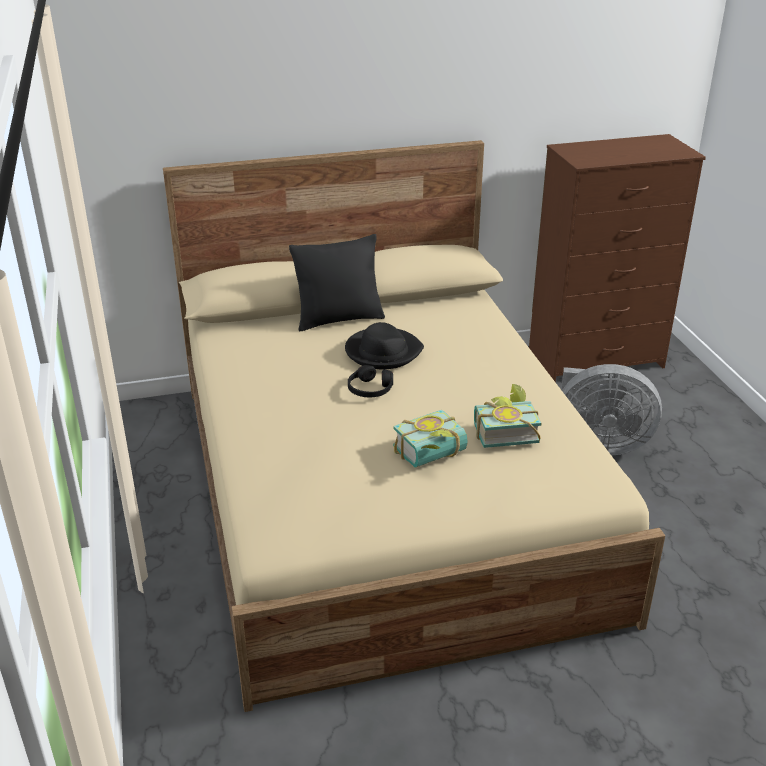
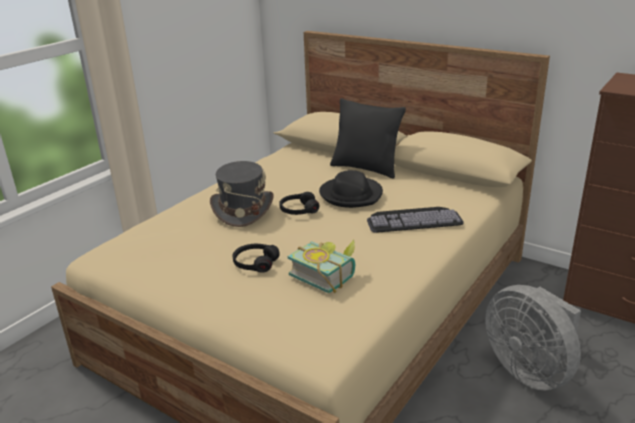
camera: 50 degrees right, 5 degrees down
book [393,410,468,468] -> black headphones [233,244,280,273]
none -> grey hat [210,161,274,227]
none -> keyboard [367,207,464,233]

